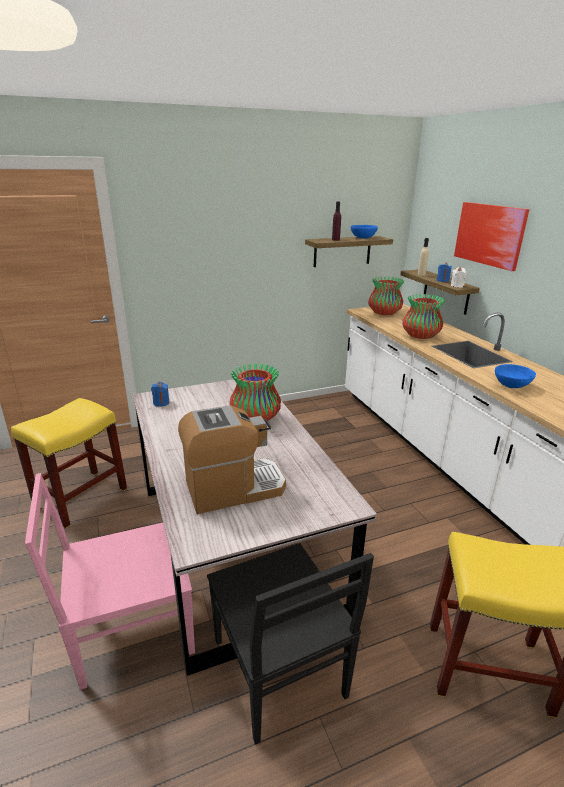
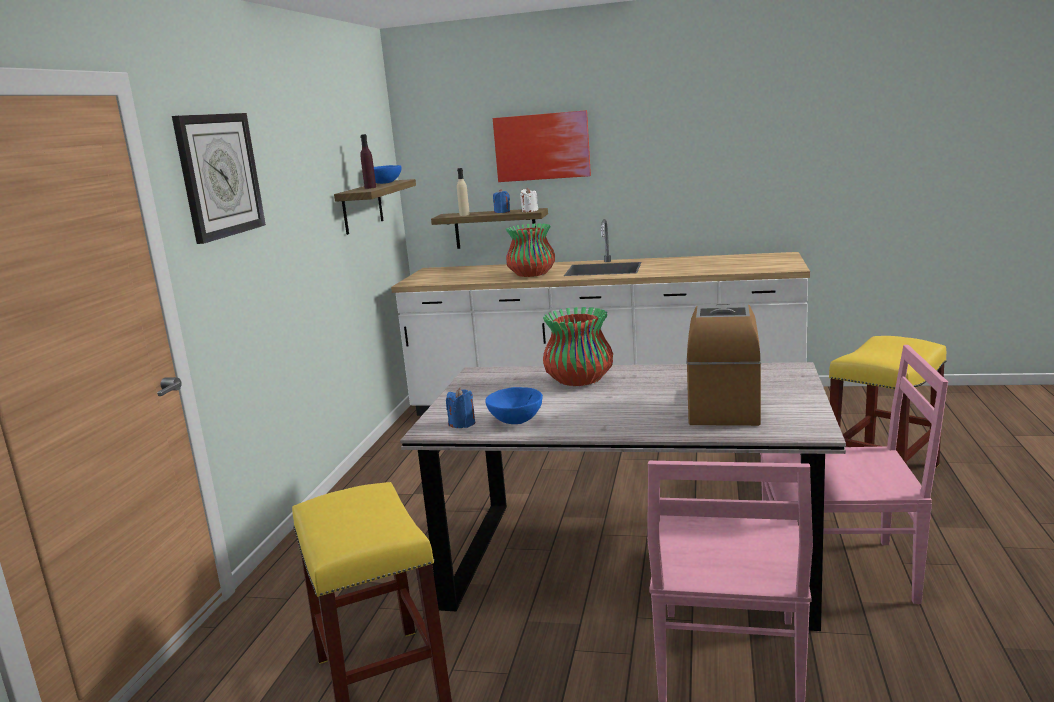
camera: 55 degrees left, 10 degrees down
black chair [207,543,374,745] -> pink chair [760,345,948,604]
vase [368,277,404,315] -> none
blue bowl [495,364,536,388] -> blue bowl moved to [485,387,543,424]
none -> wall clock [172,113,266,244]

